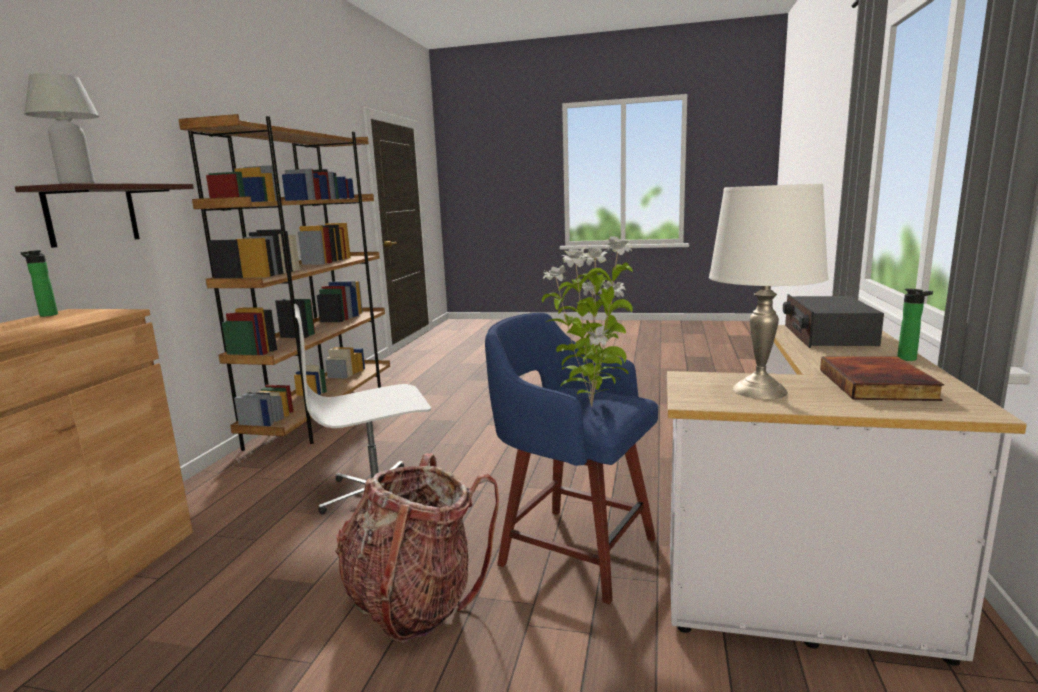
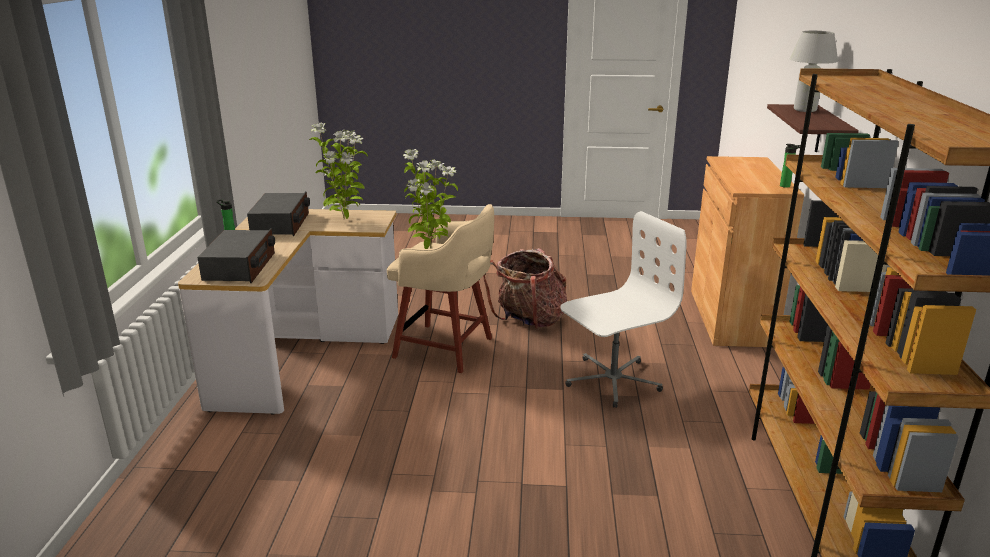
camera: 170 degrees right, 10 degrees up
blue stool [485,313,658,604] -> beige stool [387,204,494,373]
white table lamp [709,184,828,399] -> potted plant [309,123,368,220]
book [820,356,944,401] -> radio [247,191,310,236]

